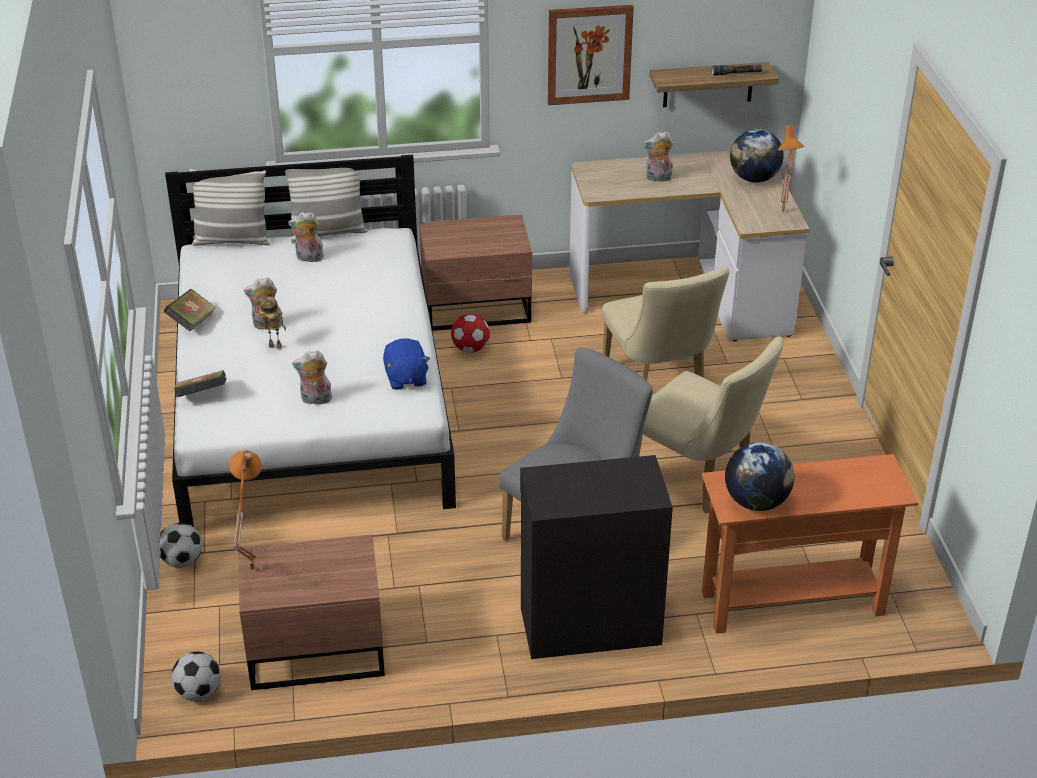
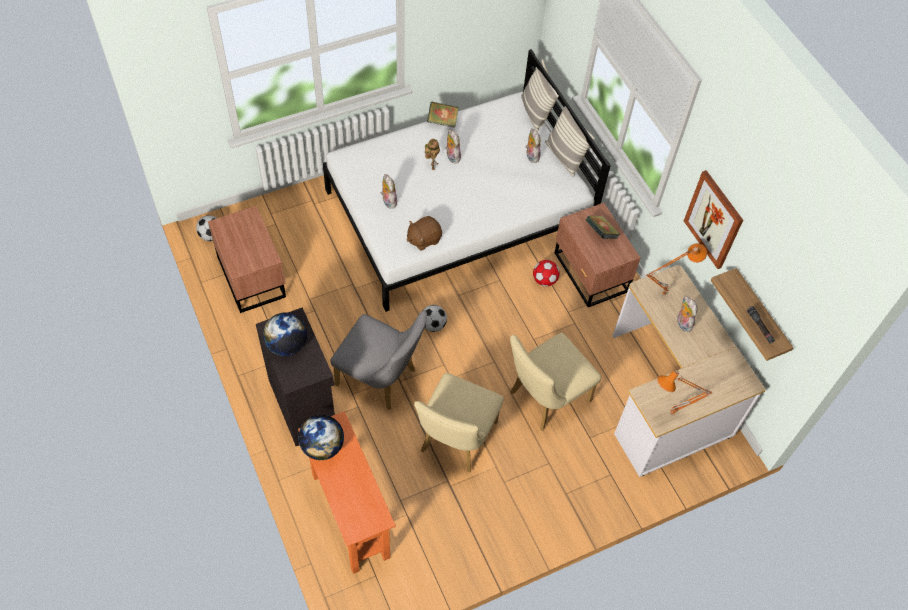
camera: 70 degrees right, 20 degrees up
football [159,523,202,568] -> football moved to [424,305,447,332]
book [174,370,227,397] -> book moved to [586,216,620,239]
orange table lamp [229,450,262,573] -> orange table lamp moved to [646,243,707,295]
blue plush toy [383,339,430,390] -> brown plush toy [407,216,442,251]
globe [730,129,784,183] -> globe moved to [263,313,307,356]

